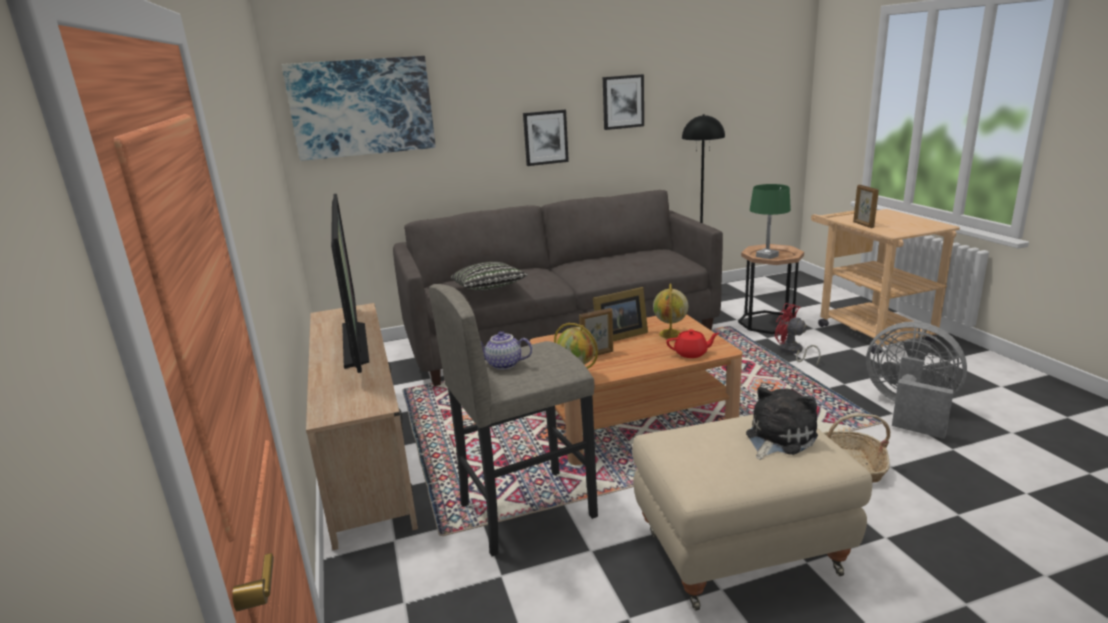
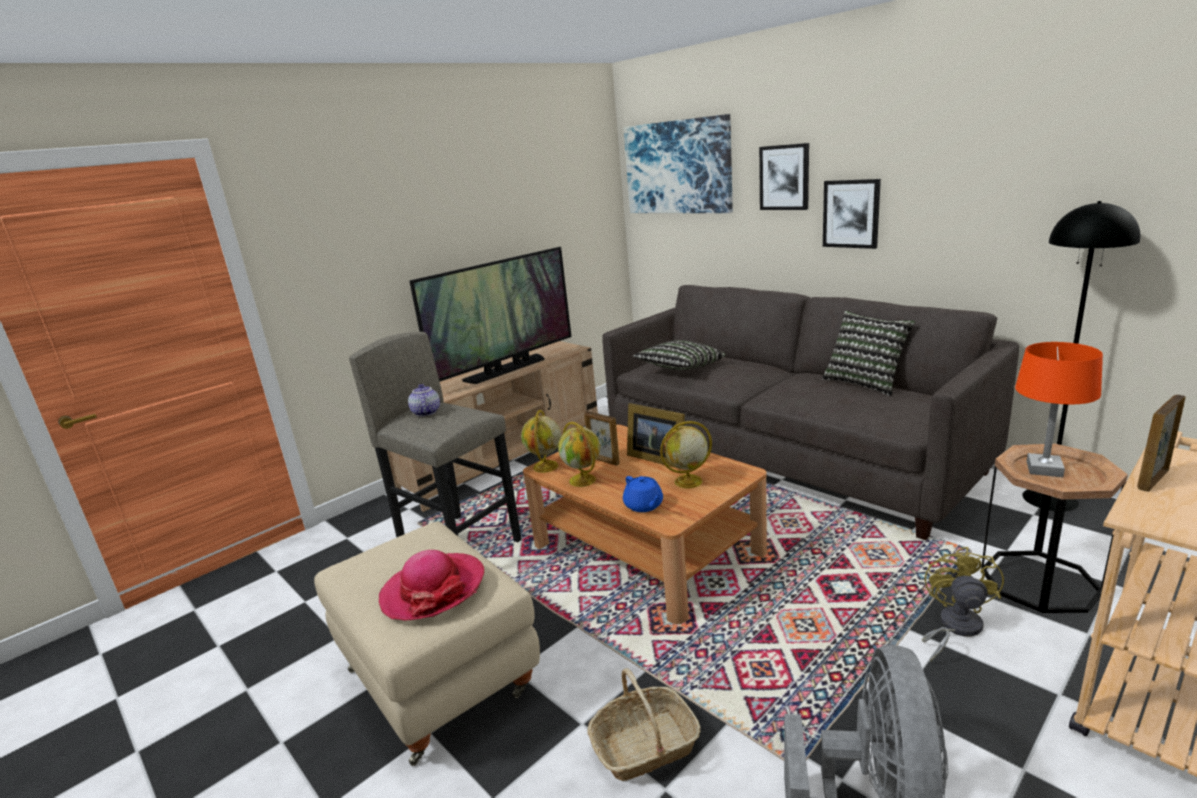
camera: 65 degrees right, 0 degrees up
picture [603,74,644,130] -> picture moved to [759,143,809,210]
red teapot [666,329,719,358] -> blue teapot [623,476,663,512]
plush toy [746,387,818,460] -> hat [379,550,484,620]
green table lamp [750,184,791,259] -> orange table lamp [1015,342,1103,477]
red fan [775,303,821,366] -> yellow fan [922,547,1004,662]
none -> globe [558,422,600,487]
none -> pillow [822,311,915,396]

